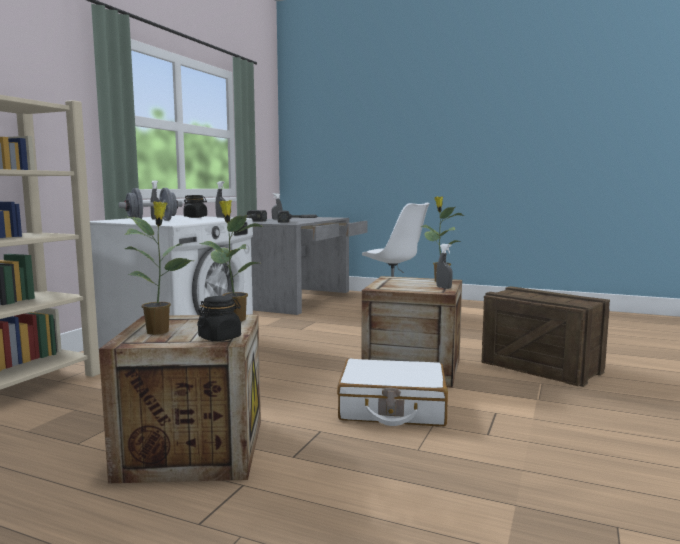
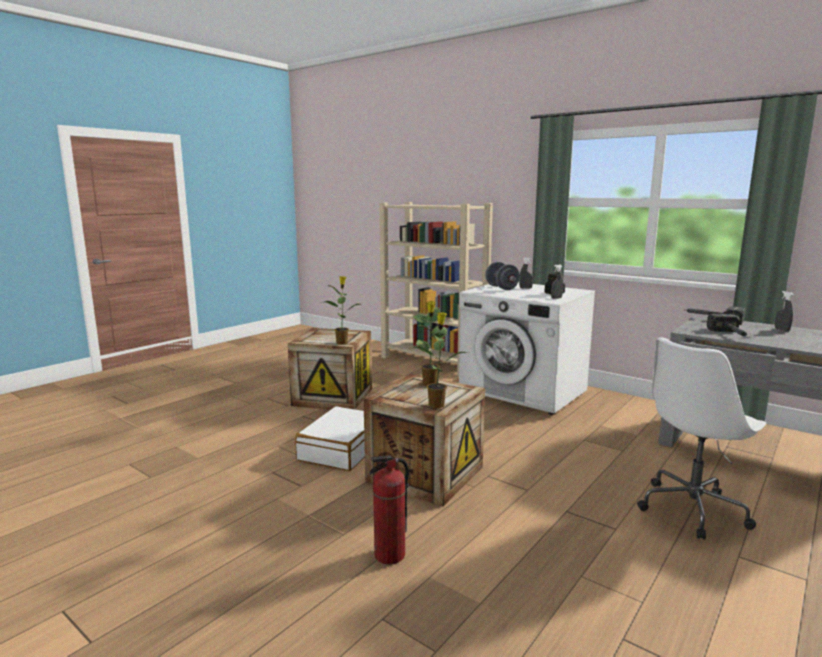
camera: 105 degrees right, 5 degrees up
potted plant [124,201,193,335] -> potted plant moved to [413,301,447,386]
black jar [197,296,241,341] -> none
grey spray bottle [436,244,453,289] -> none
crate [481,286,610,387] -> fire extinguisher [369,455,409,565]

